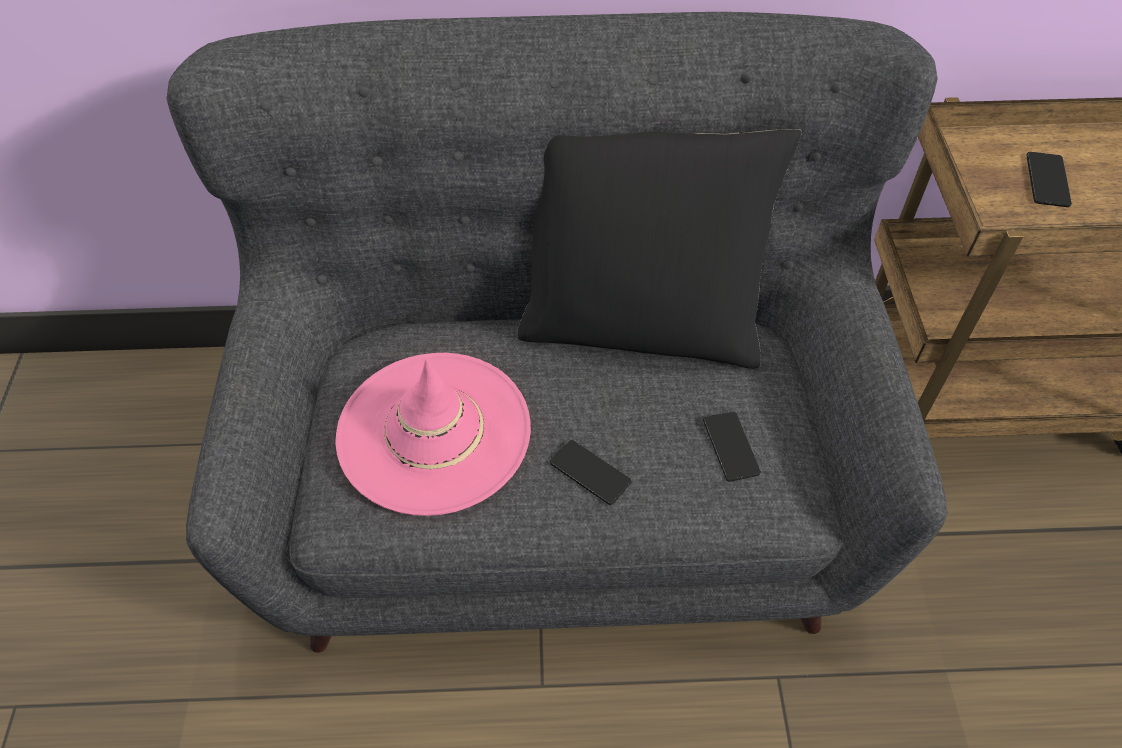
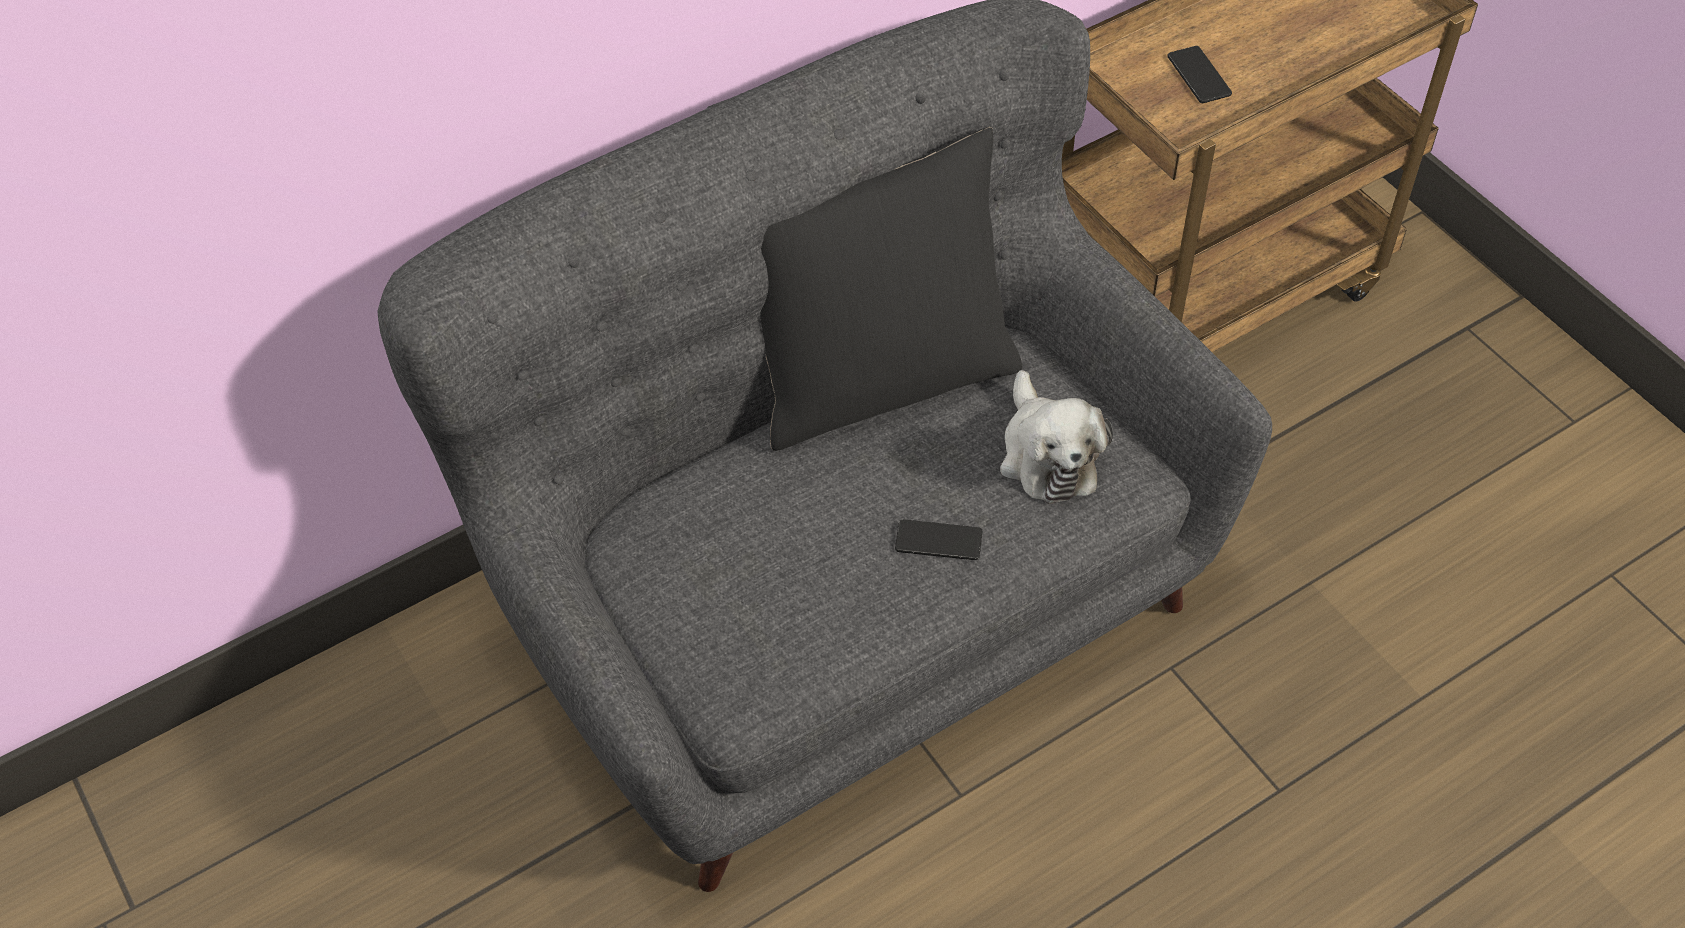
camera: 30 degrees left, 0 degrees up
pink hat [335,353,531,516] -> none
phone [703,412,761,482] -> plush toy [1000,370,1113,504]

